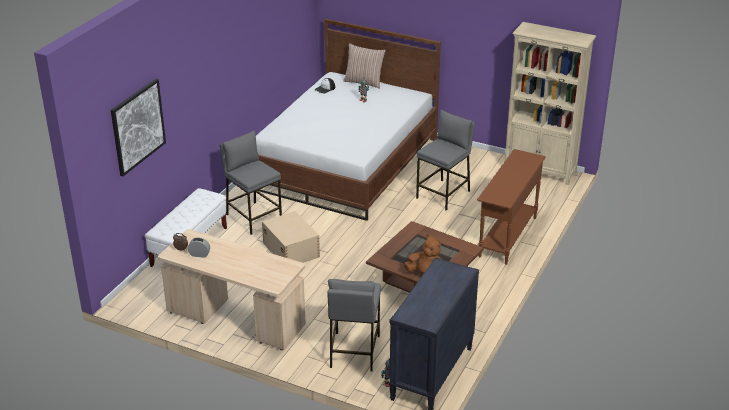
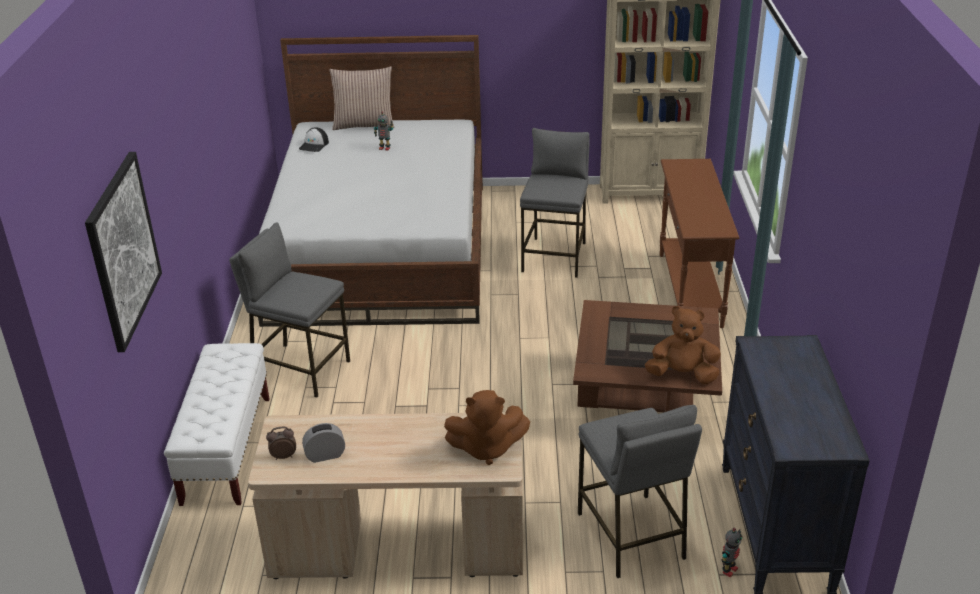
camera: 25 degrees left, 0 degrees up
beige storage box [262,211,320,263] -> none
none -> brown plush toy [444,390,530,465]

